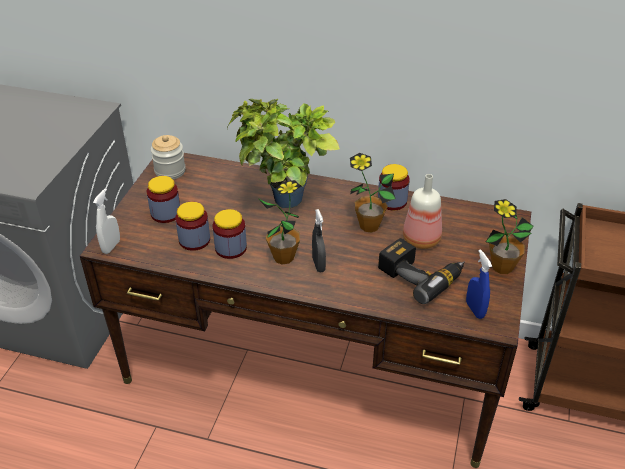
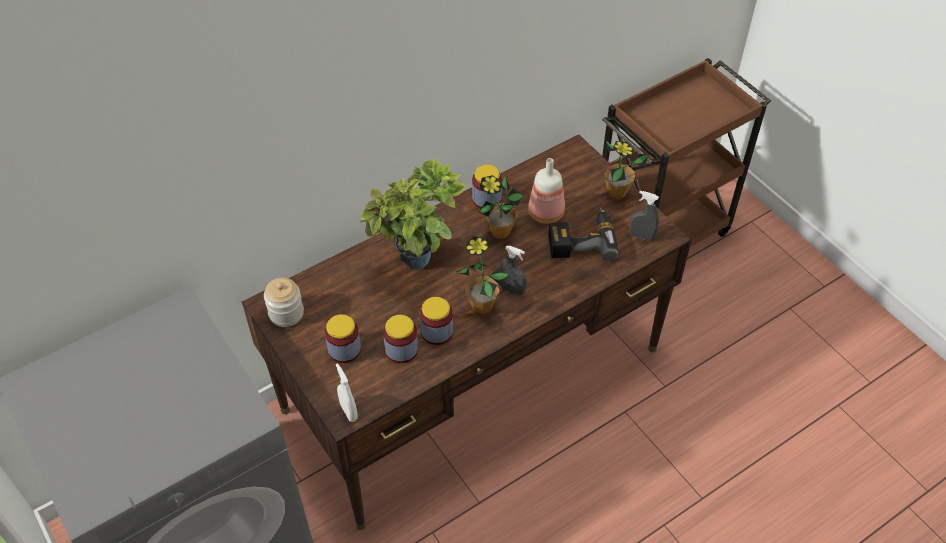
camera: 50 degrees left, 10 degrees up
blue spray bottle [466,249,492,319] -> grey spray bottle [630,191,659,241]

